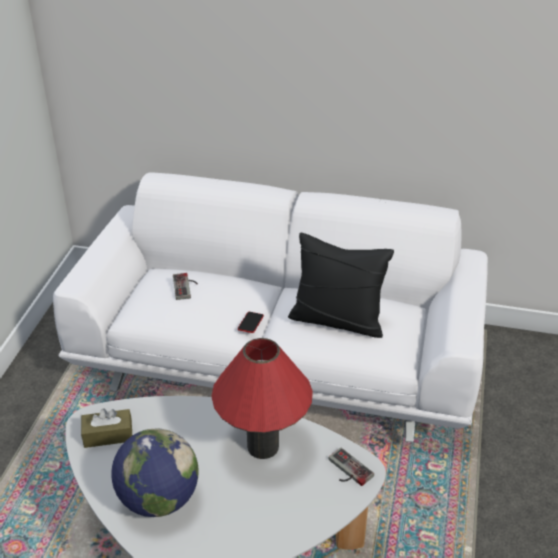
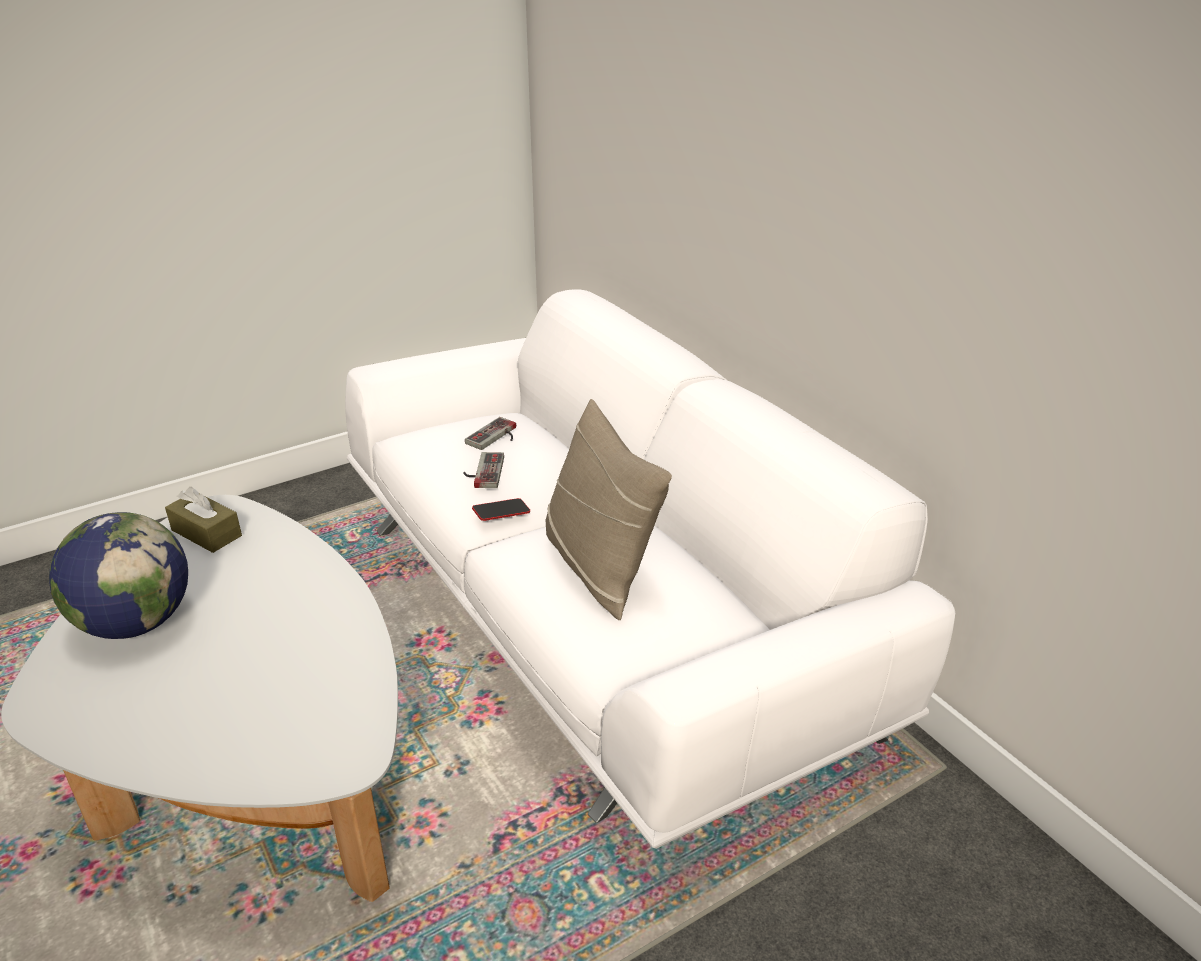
camera: 45 degrees right, 5 degrees down
red table lamp [211,338,313,459] -> none
black pillow [288,233,394,338] -> beige pillow [546,399,672,620]
game controller [329,448,374,486] -> game controller moved to [463,452,504,488]

